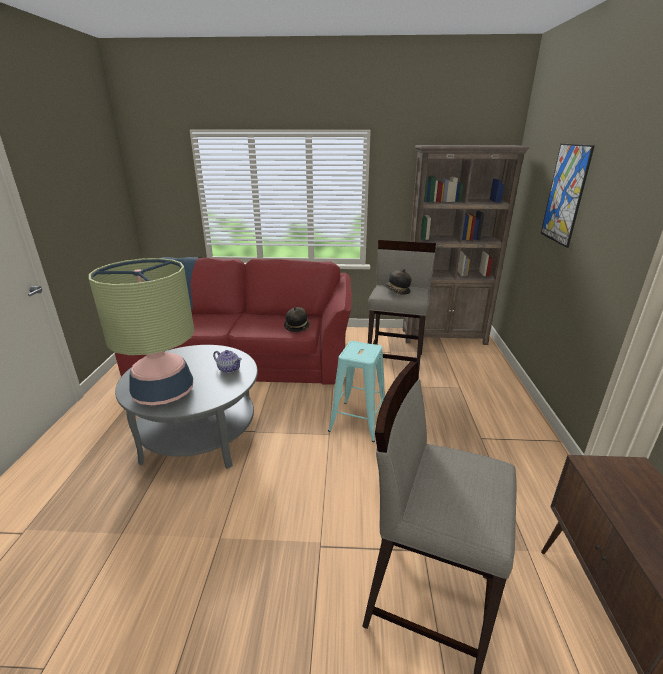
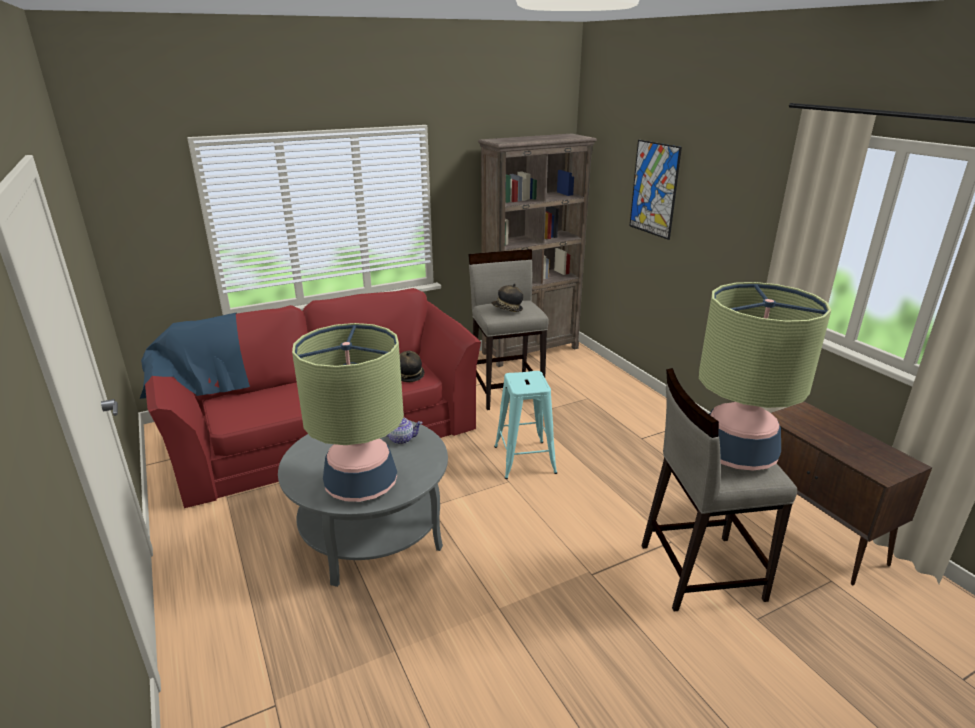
camera: 30 degrees left, 0 degrees up
none -> table lamp [699,282,831,471]

